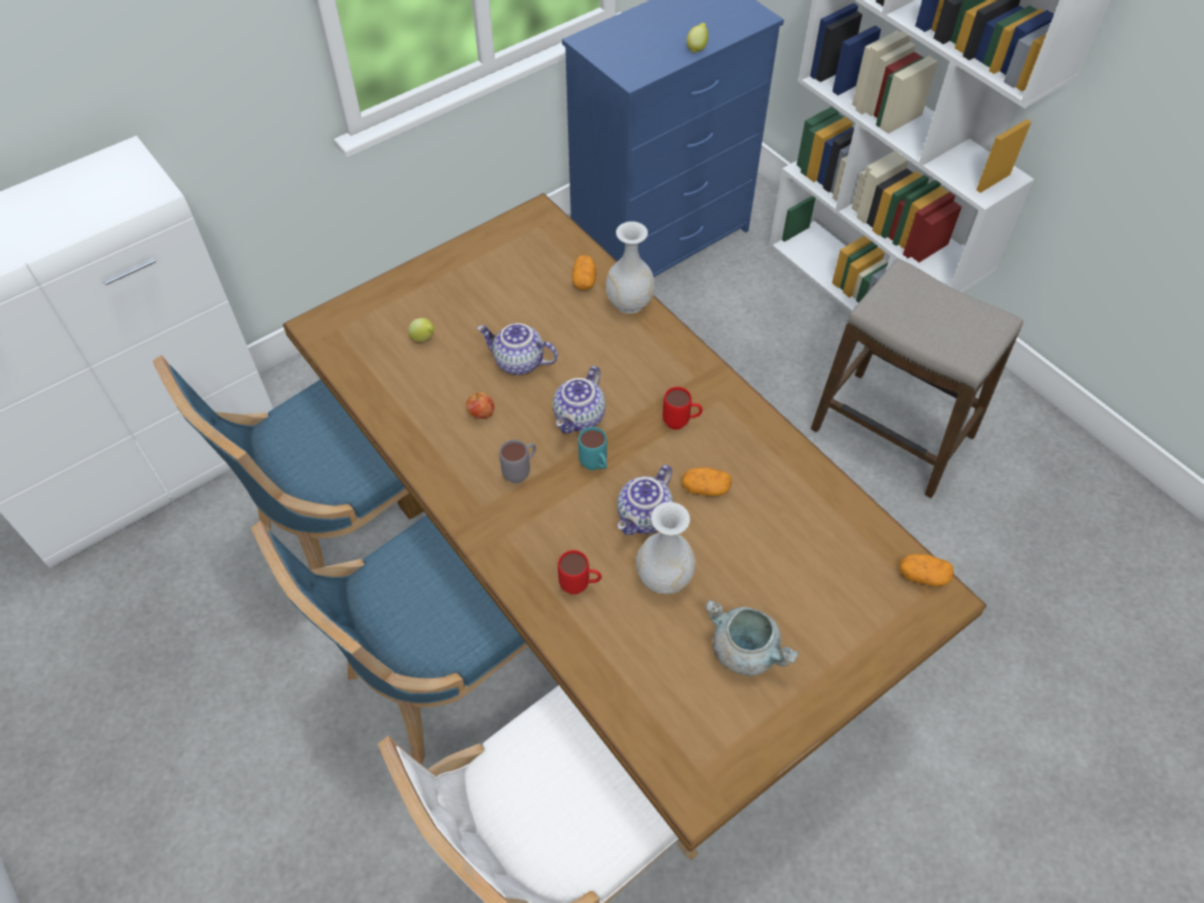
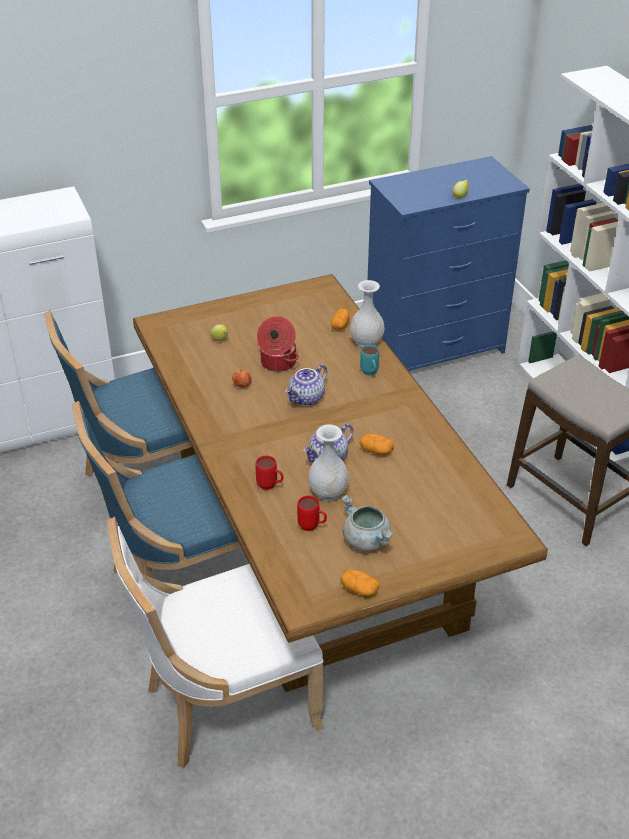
camera: 15 degrees right, 15 degrees down
teapot [477,323,558,375] -> cooking pot [257,316,299,372]
grey mug [499,440,536,483] -> none
turquoise mug [578,427,607,470] -> turquoise mug moved to [360,345,379,376]
red mug [662,387,703,430] -> red mug moved to [297,496,327,531]
potato [900,554,954,586] -> potato moved to [340,570,379,596]

